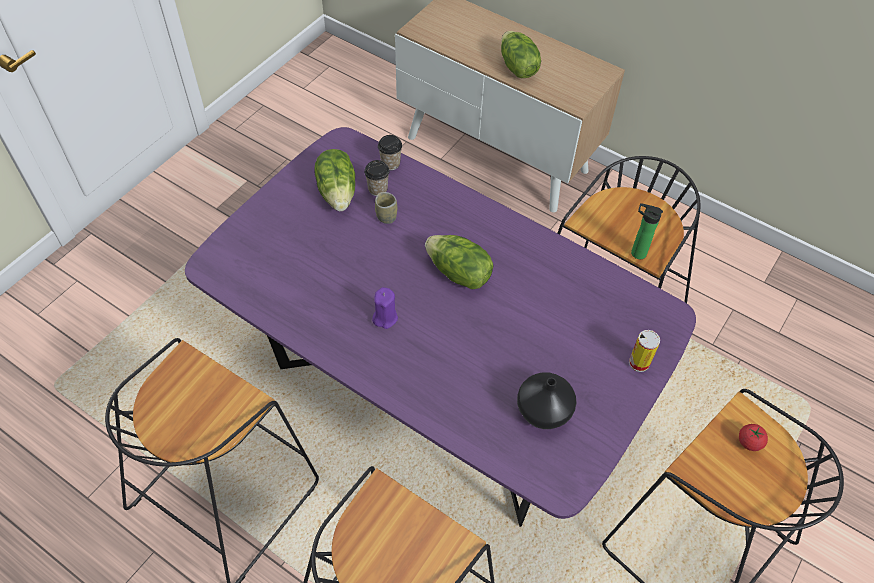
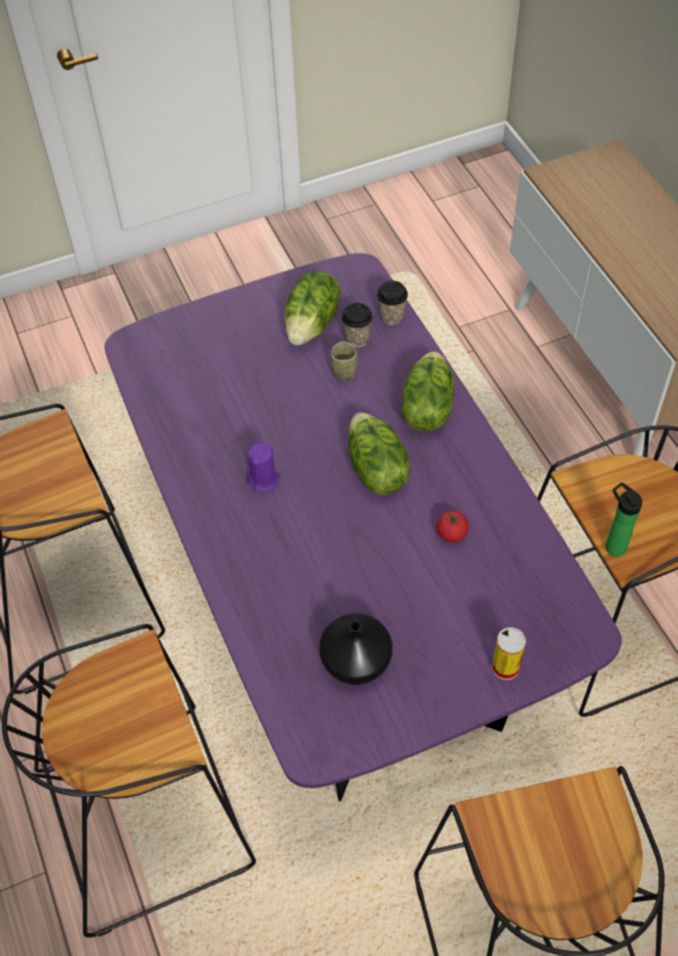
camera: 35 degrees right, 0 degrees up
lettuce [501,31,541,78] -> lettuce moved to [402,351,454,431]
tomato [739,424,768,451] -> tomato moved to [436,511,469,542]

